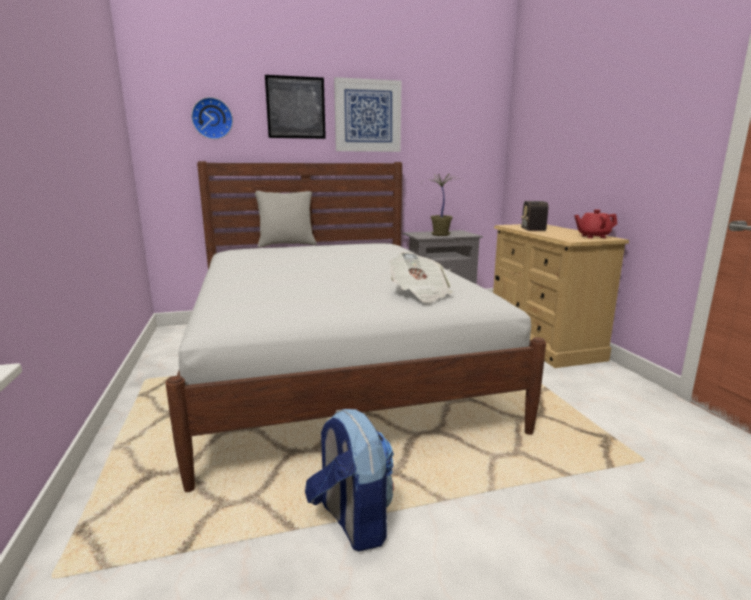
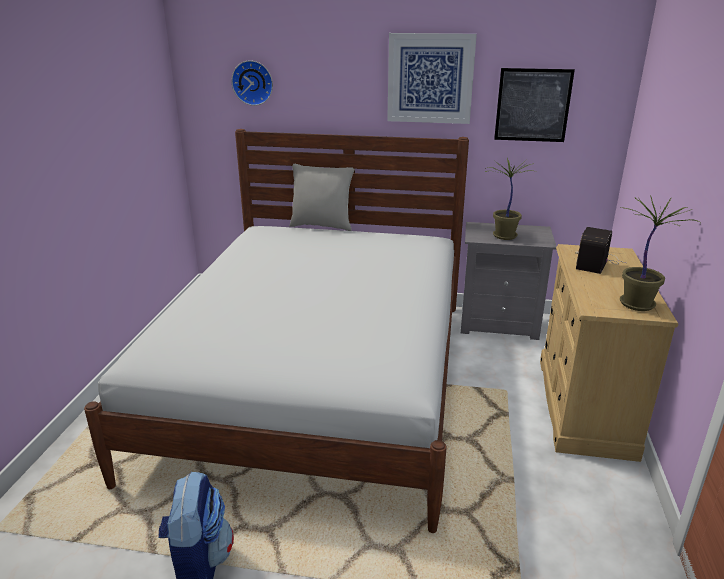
camera: 25 degrees right, 10 degrees up
picture [265,75,326,139] -> picture moved to [494,68,575,142]
newspaper [389,252,452,303] -> none
red teapot [574,209,617,238] -> potted plant [620,197,701,311]

